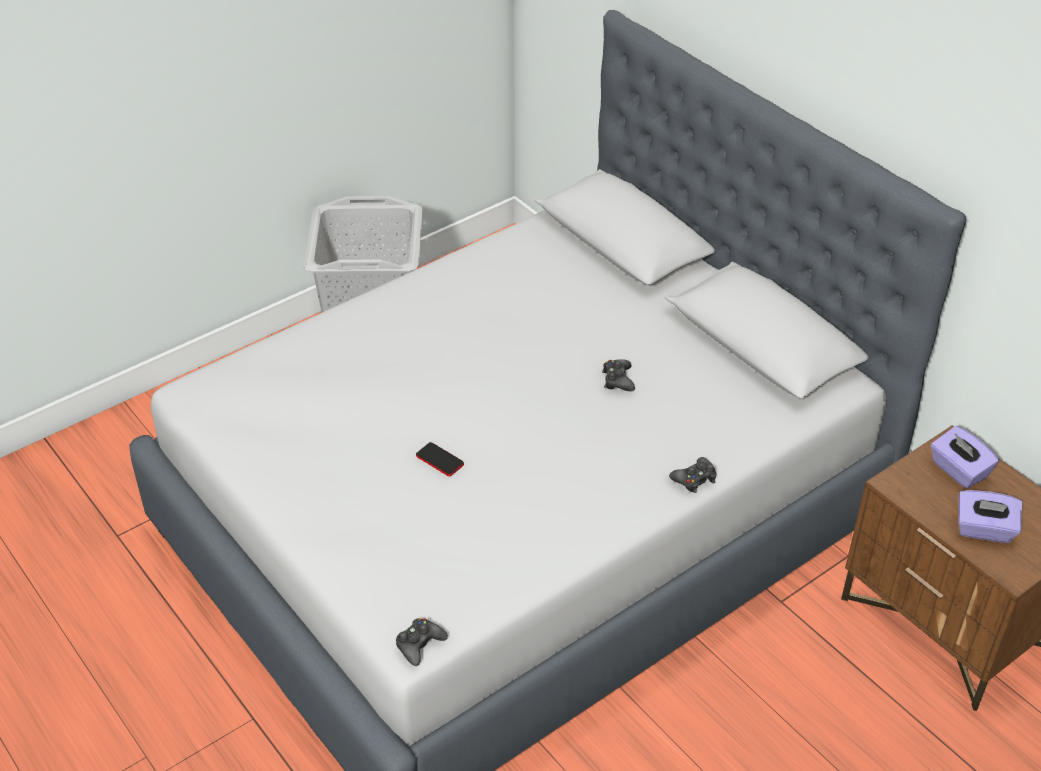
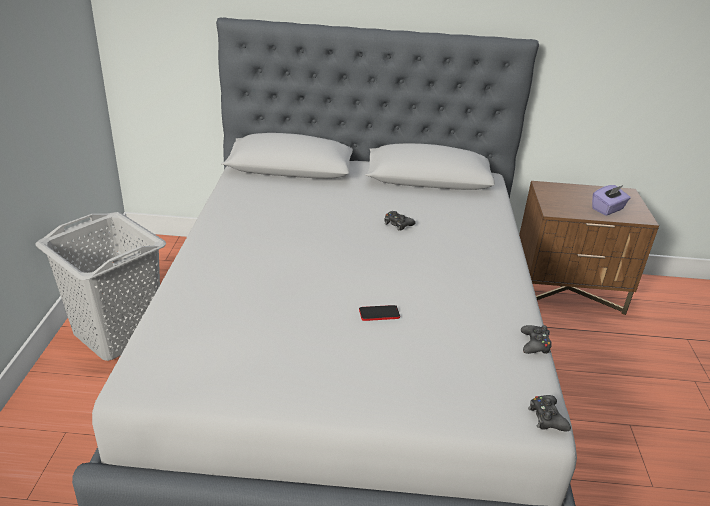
camera: 50 degrees left, 10 degrees down
black game controller [669,457,716,493] -> black game controller moved to [521,325,552,354]
purple tissue box [931,426,999,489] -> none

